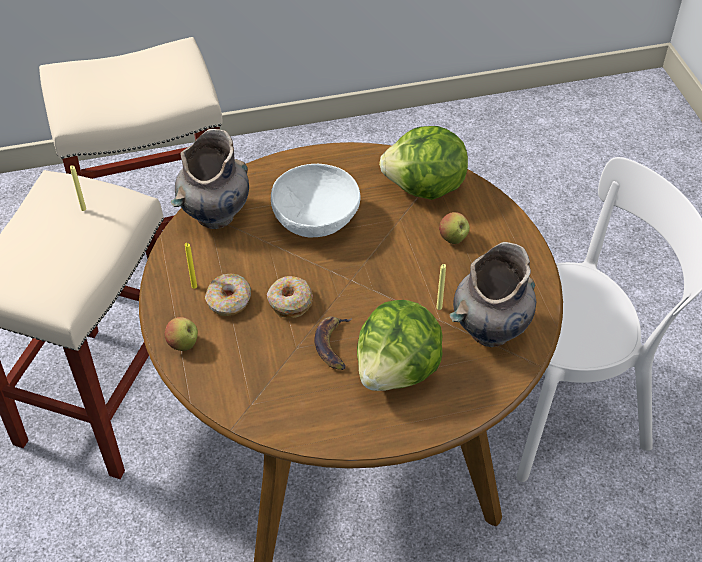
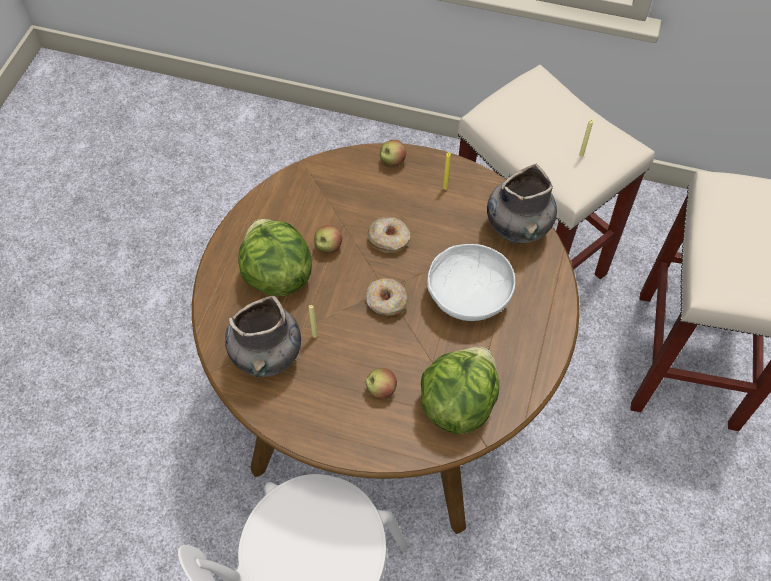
camera: 120 degrees right, 10 degrees up
donut [205,274,251,316] -> donut moved to [366,278,409,319]
banana [314,317,352,370] -> apple [314,225,342,253]

